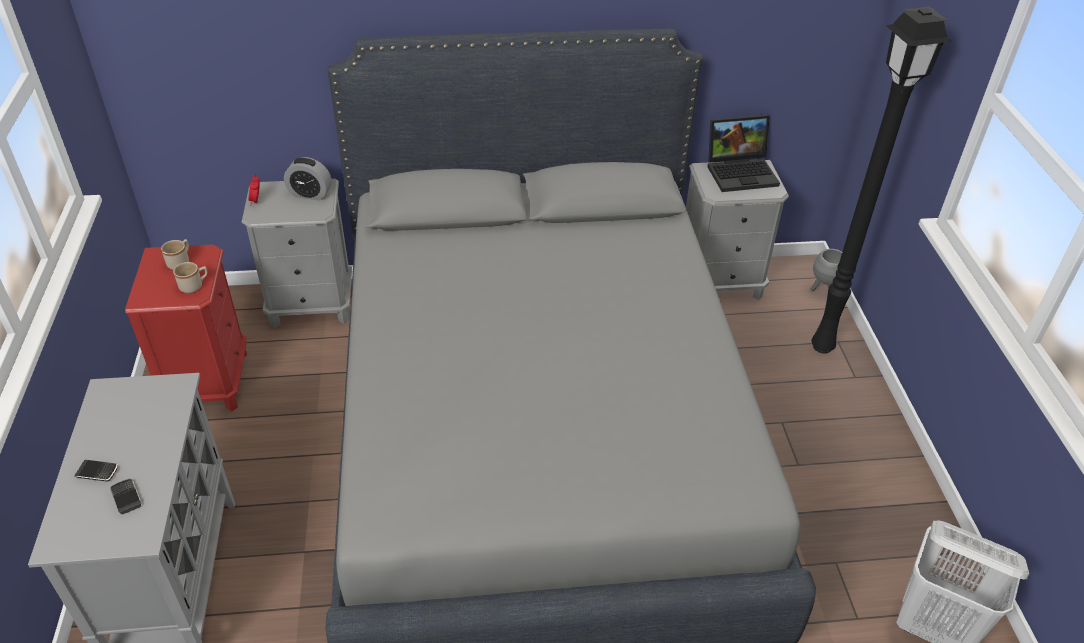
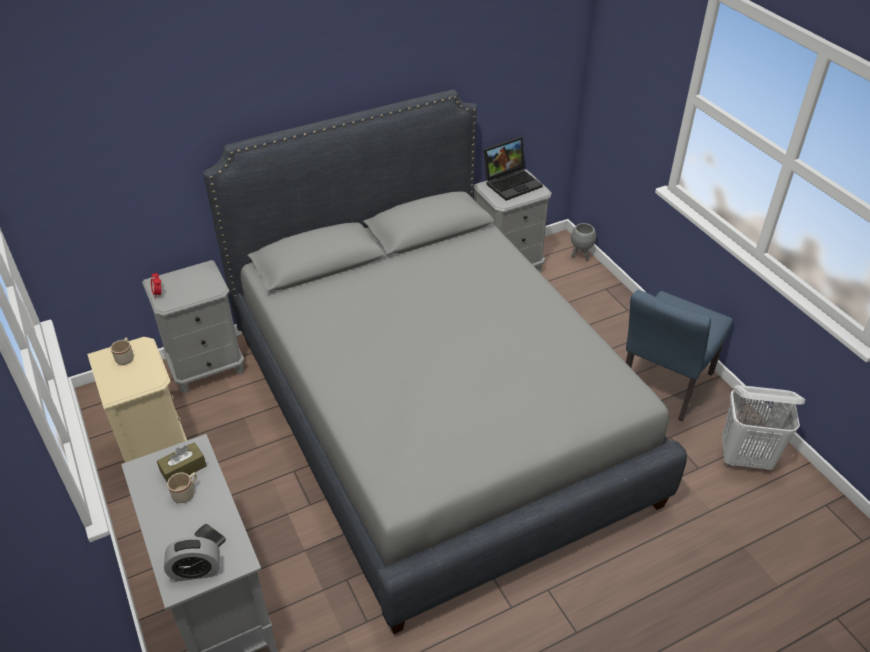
camera: 20 degrees left, 0 degrees up
phone [74,460,118,482] -> none
red nightstand [125,245,247,412] -> beige nightstand [87,337,187,463]
beige mug [173,262,207,293] -> beige mug moved to [167,472,197,503]
alarm clock [284,157,332,201] -> alarm clock moved to [164,537,220,581]
black floor lamp [811,7,952,354] -> none
none -> brown tissue box [157,442,207,482]
none -> blue chair [626,290,733,421]

